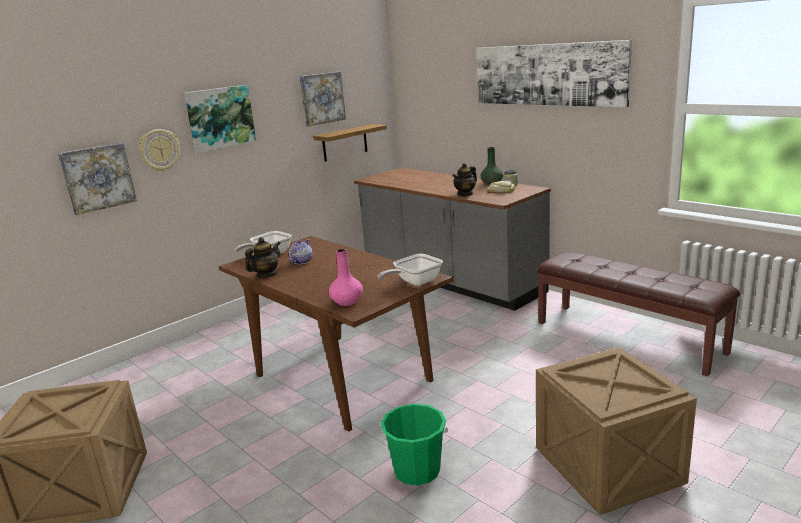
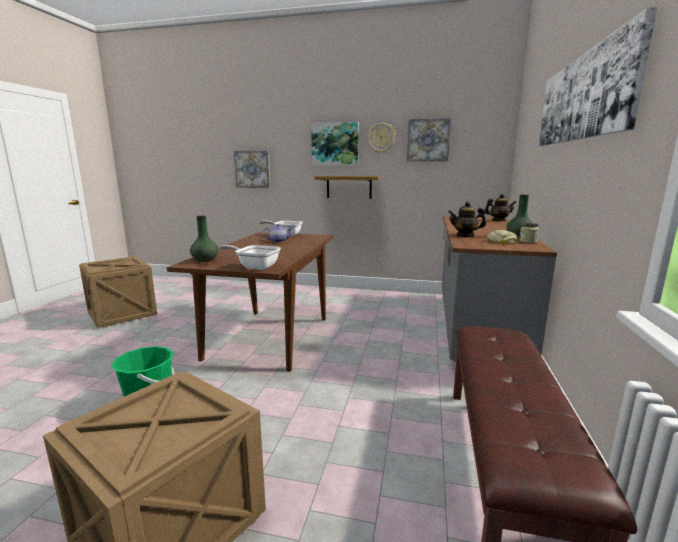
camera: 55 degrees right, 5 degrees down
wall clock [138,129,180,171] -> wall clock moved to [367,123,396,153]
teapot [245,237,281,278] -> teapot moved to [485,194,516,221]
shelf [313,124,387,162] -> shelf moved to [314,176,380,199]
pink vase [329,249,363,306] -> green vase [190,216,219,262]

